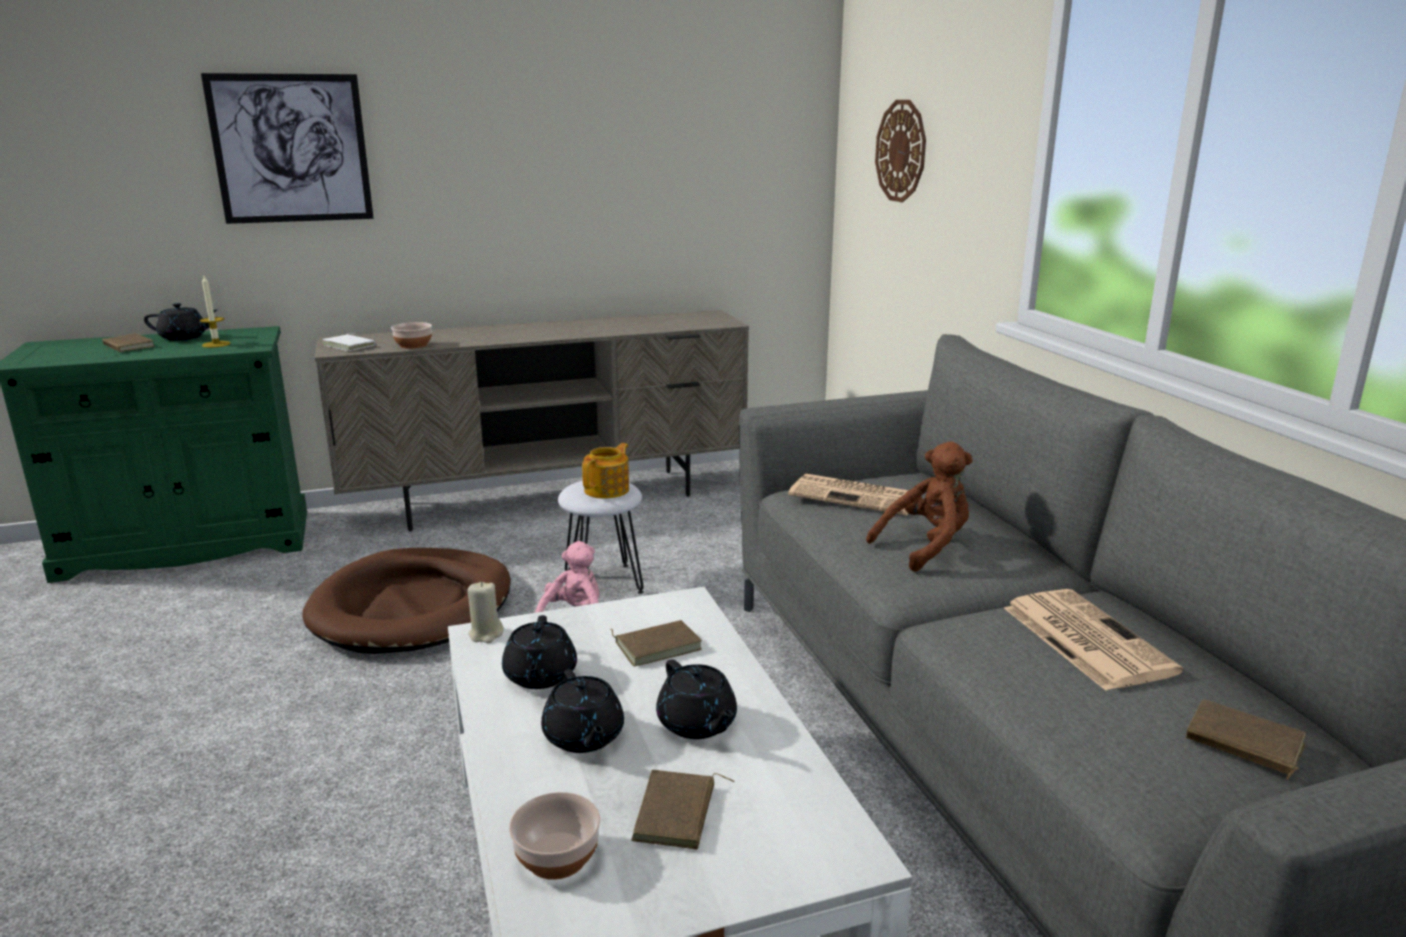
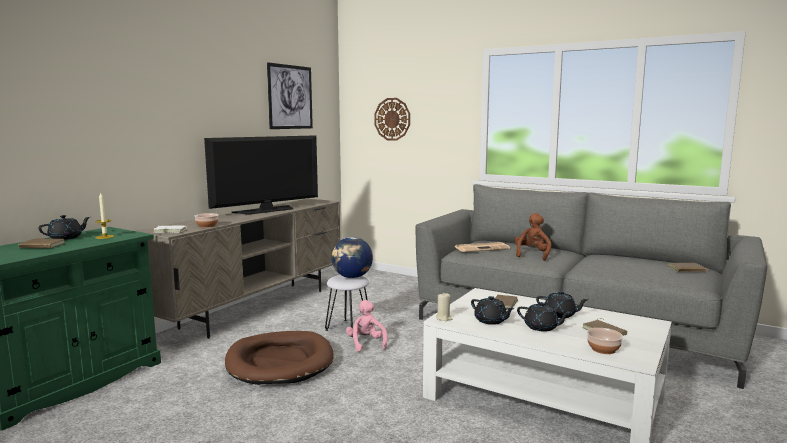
camera: 40 degrees left, 10 degrees down
picture [201,73,374,224] -> picture moved to [267,62,313,129]
teapot [582,443,629,498] -> globe [332,237,373,278]
newspaper [1004,589,1183,691] -> none
none -> television [204,135,318,215]

